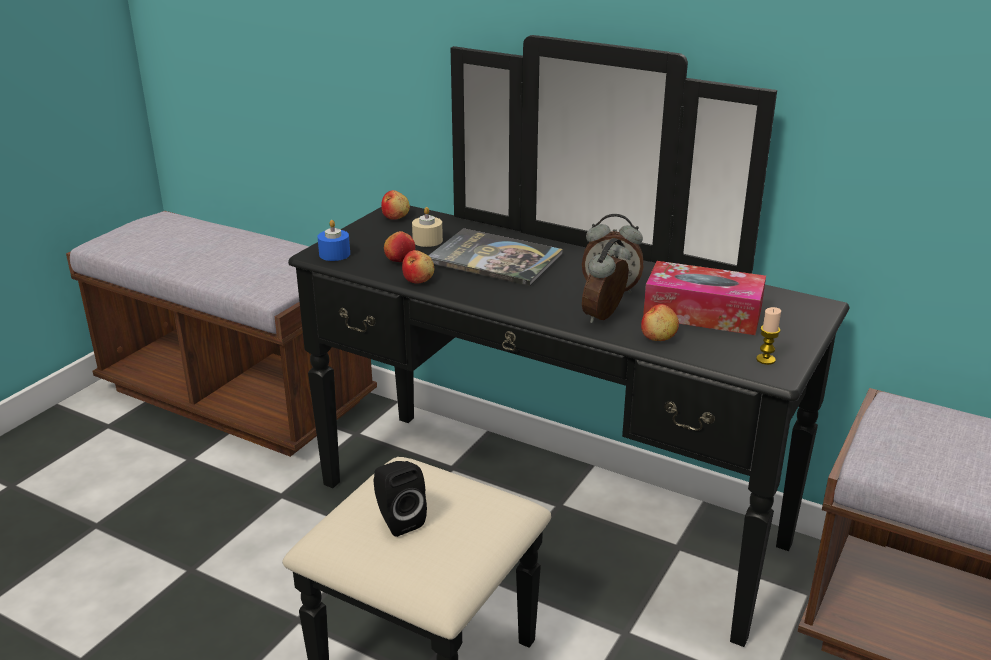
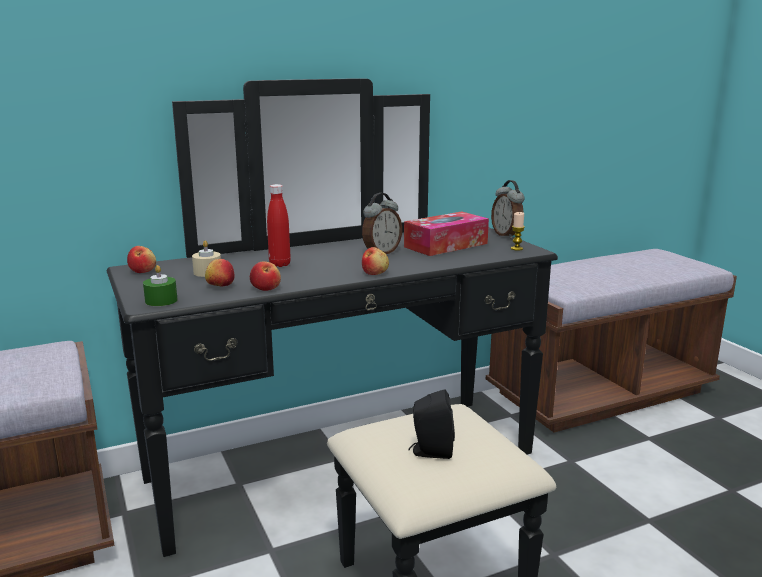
camera: 55 degrees left, 10 degrees down
blue candle [317,220,350,261] -> green candle [143,265,178,306]
book [428,228,563,286] -> red bottle [267,184,291,267]
alarm clock [582,238,631,323] -> alarm clock moved to [491,180,524,239]
apple [641,304,679,341] -> apple moved to [362,247,389,275]

